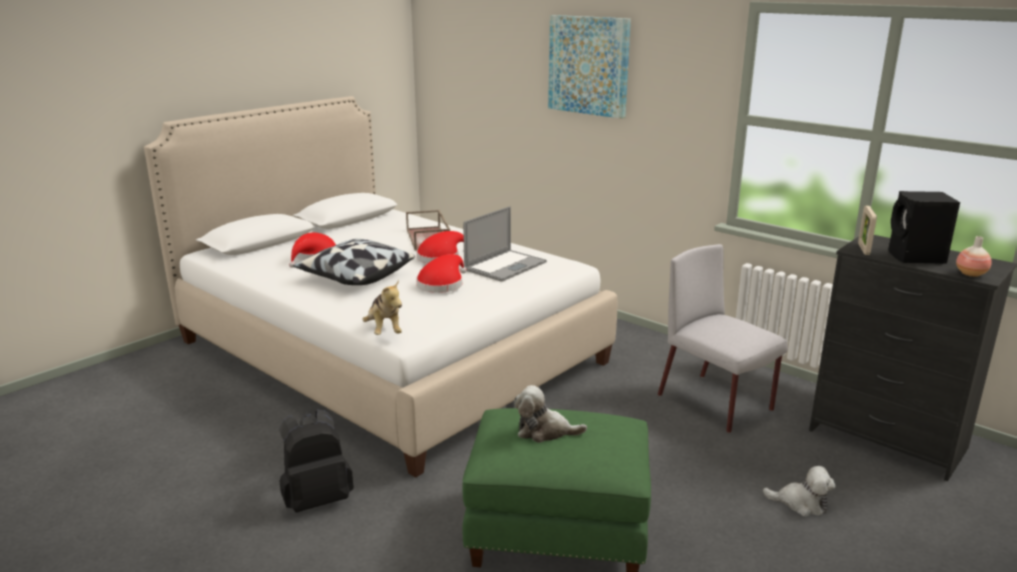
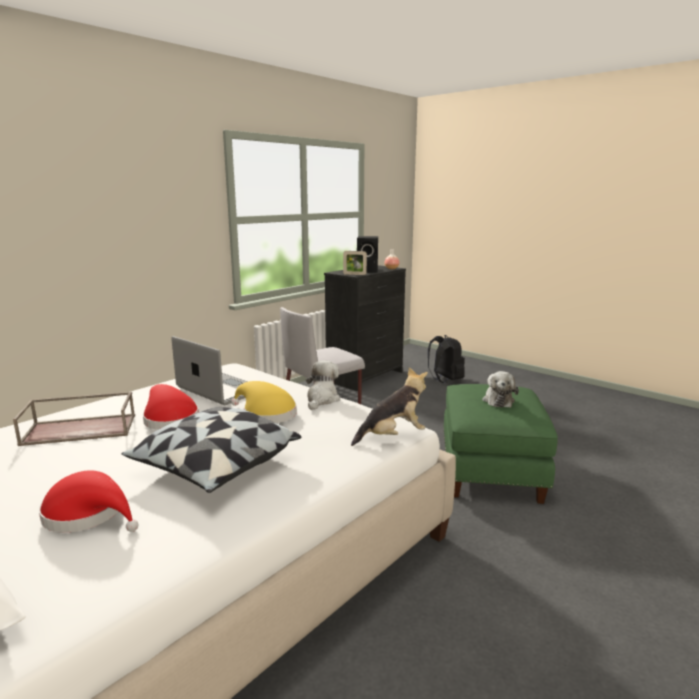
camera: 90 degrees left, 5 degrees down
black backpack [279,409,354,512] -> black backpack moved to [428,335,465,383]
red hat [416,254,467,293] -> yellow hat [232,381,297,423]
picture [548,15,631,119] -> none
plush toy [763,466,836,517] -> plush toy moved to [306,361,340,410]

